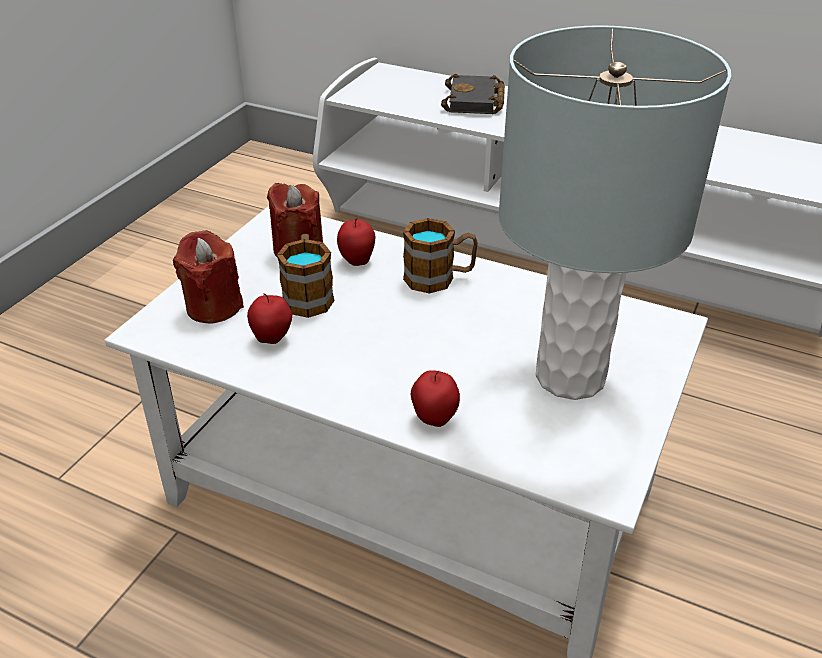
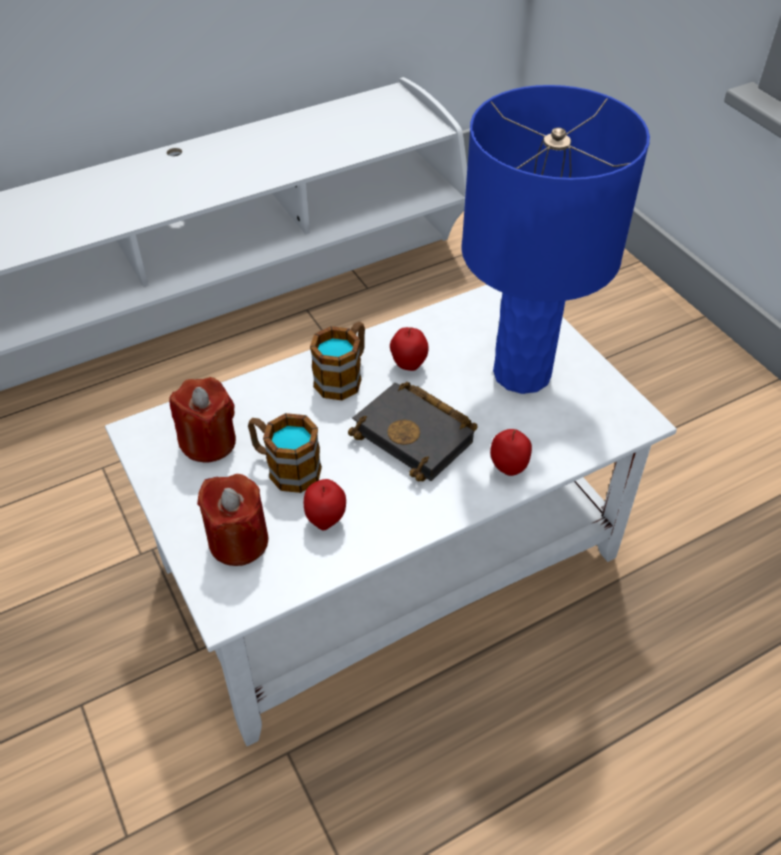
camera: 55 degrees left, 10 degrees up
apple [337,218,375,266] -> apple moved to [390,327,429,371]
black book [441,74,505,114] -> black book moved to [348,382,477,481]
grey table lamp [498,25,732,400] -> blue table lamp [461,85,650,394]

